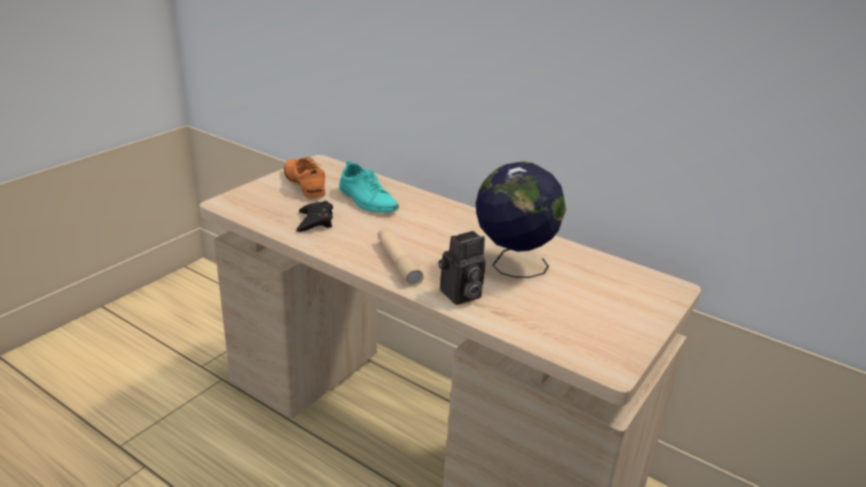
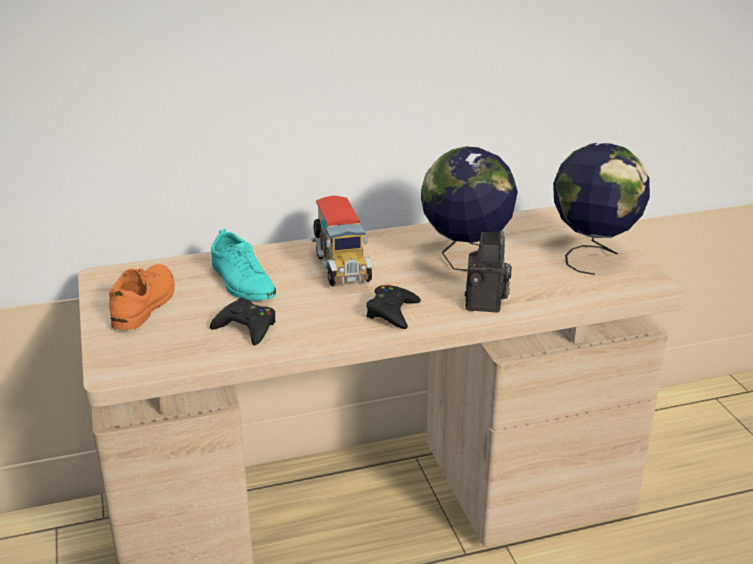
camera: 50 degrees left, 0 degrees up
orange shoe [284,157,326,199] -> orange shoe turned 90 degrees clockwise [109,264,175,330]
turquoise shoe [339,161,399,213] -> turquoise shoe turned 60 degrees clockwise [211,229,276,301]
beige flashlight [378,228,424,286] -> black game controller [366,285,421,329]
none -> toy truck [311,196,373,287]
none -> globe [554,143,650,275]

